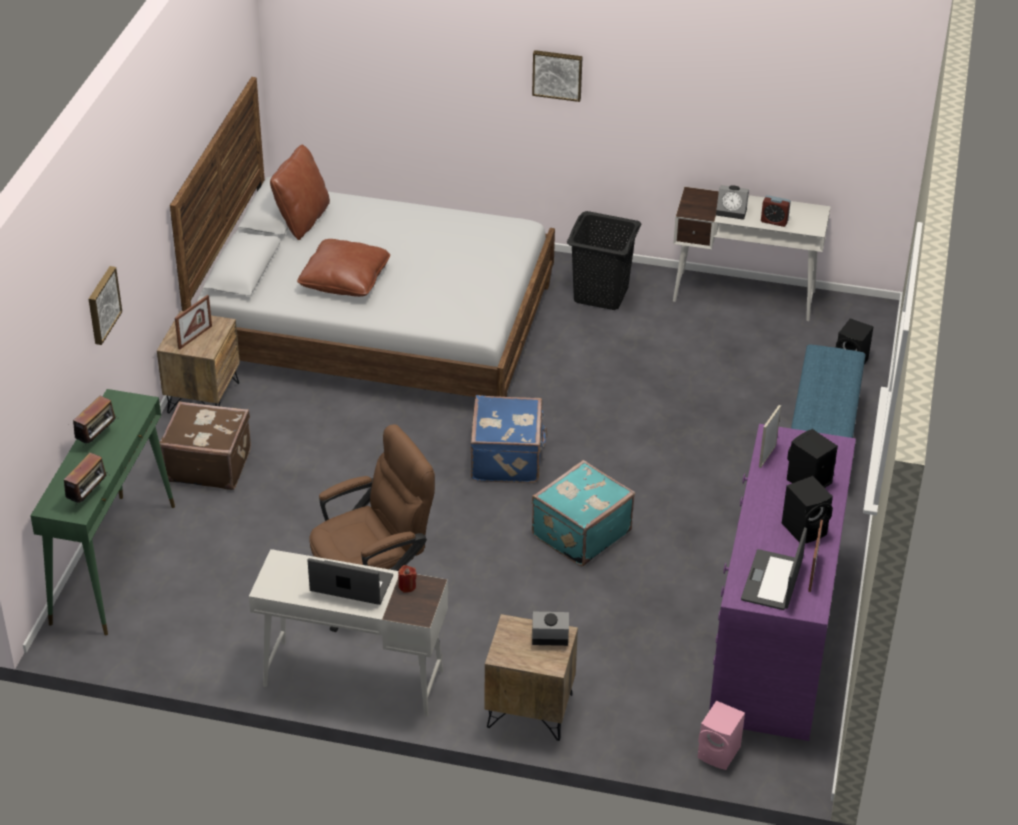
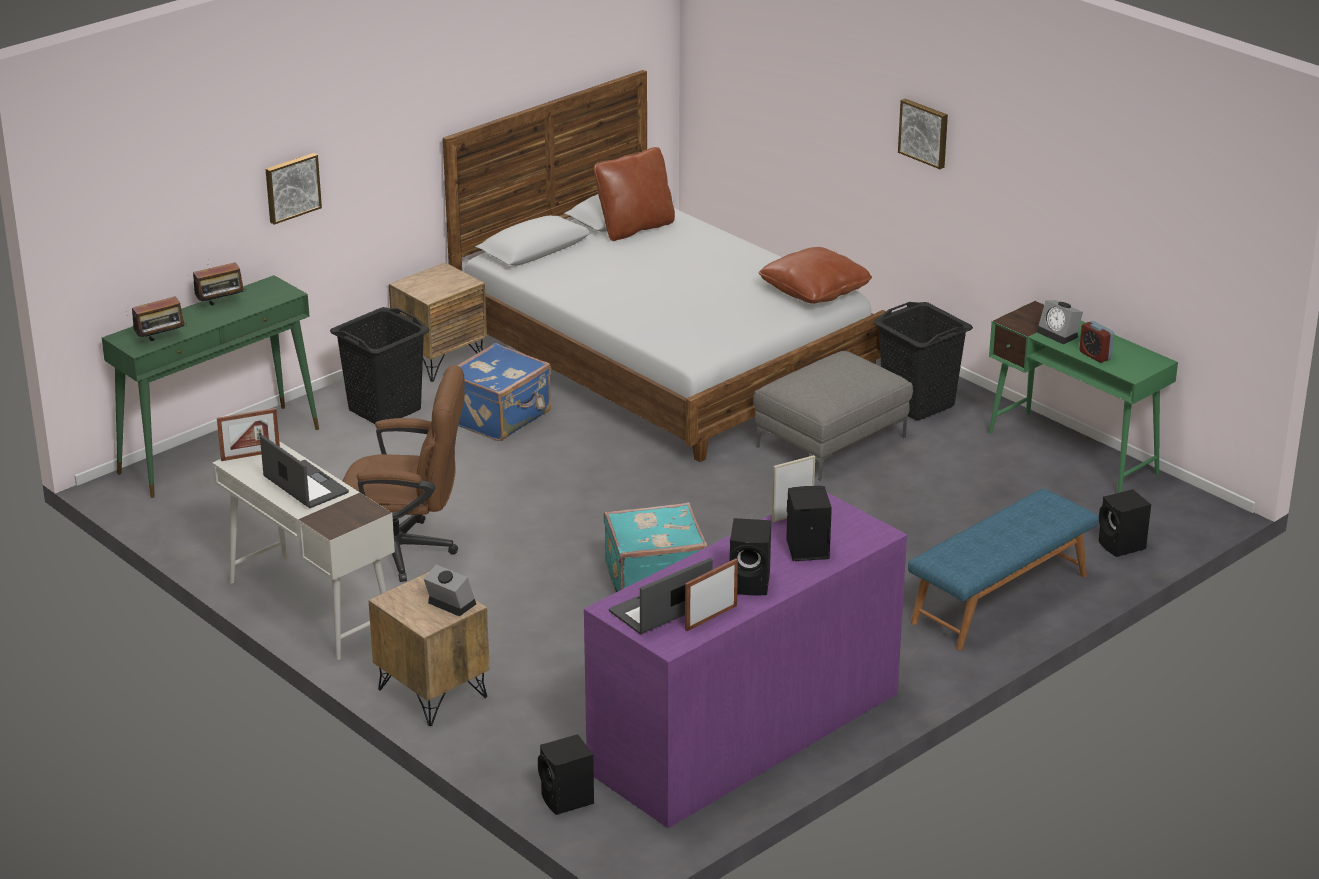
camera: 35 degrees right, 10 degrees down
brown suitcase [160,401,251,490] -> black laundry basket [330,307,430,424]
picture frame [175,295,212,350] -> picture frame moved to [217,408,280,461]
brown pillow [297,239,390,297] -> brown pillow moved to [759,247,872,304]
red candle [398,565,417,593] -> none
blue suitcase [471,395,547,483] -> blue suitcase moved to [443,343,551,441]
white desk [673,187,831,321] -> green desk [988,301,1178,493]
pink speaker [697,701,745,770] -> black speaker [538,734,594,815]
none -> grey ottoman [753,351,913,481]

